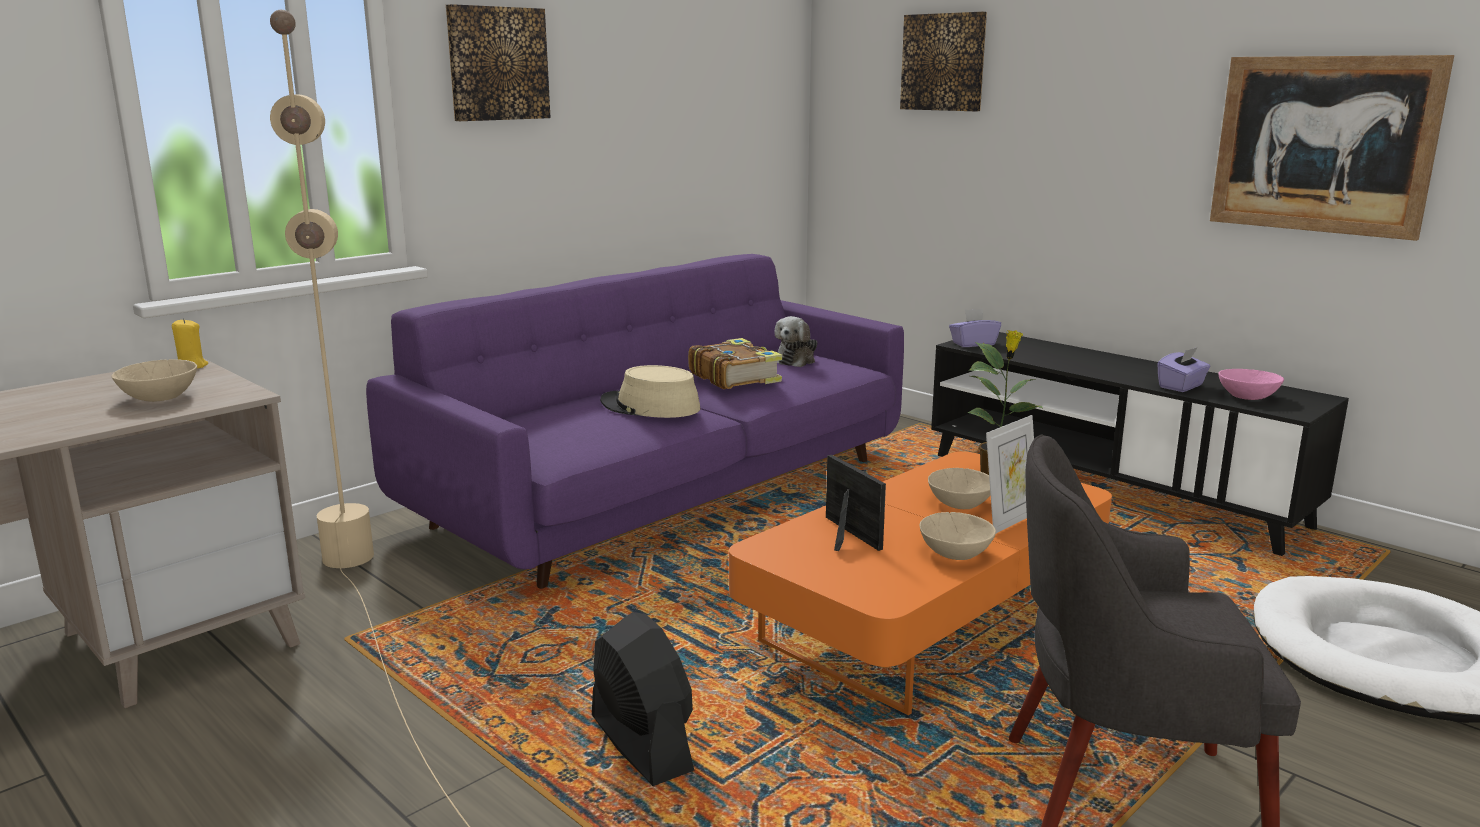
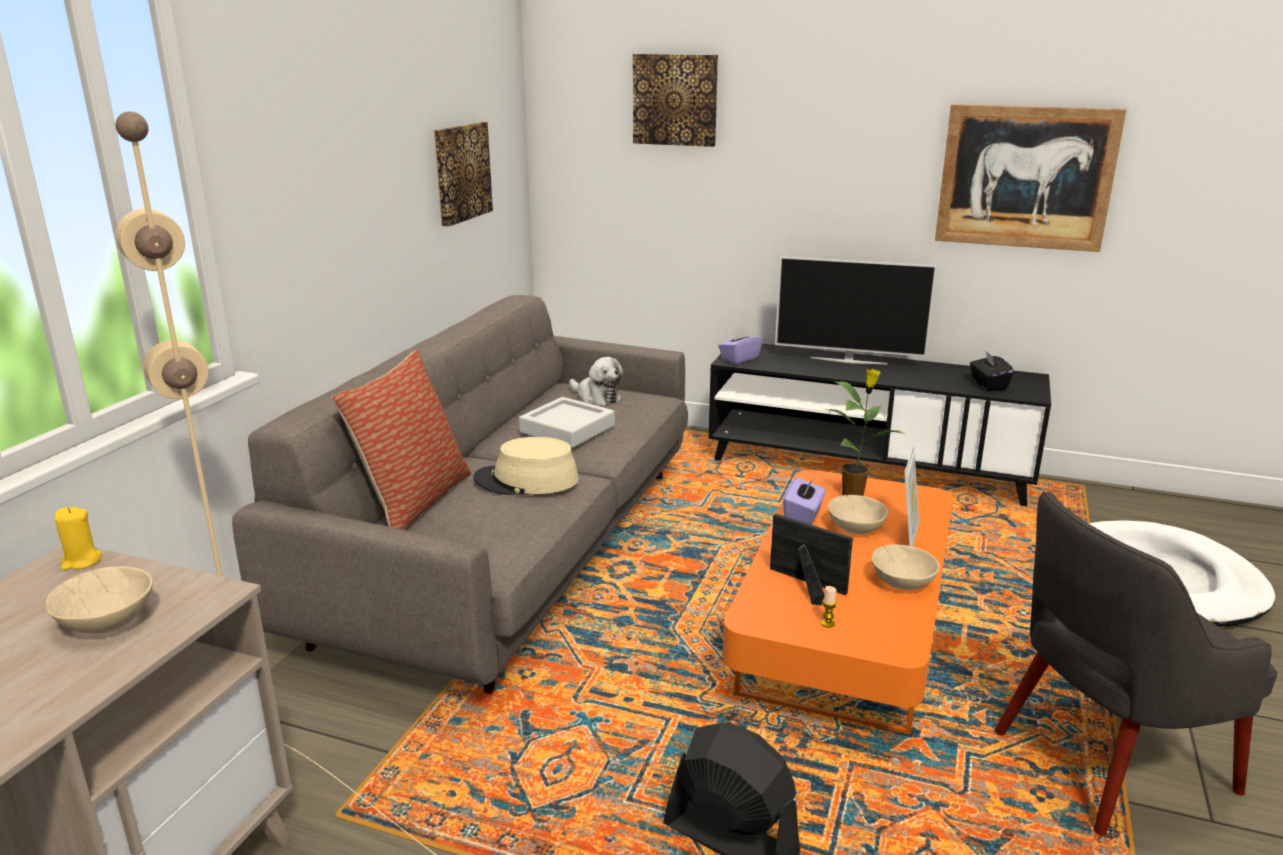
camera: 25 degrees left, 5 degrees up
purple sofa [366,254,904,589] -> grey sofa [232,295,688,694]
picture [446,4,551,121] -> picture moved to [434,122,493,227]
book [688,338,782,389] -> grey tray [519,397,615,448]
plush toy [775,316,817,367] -> plush toy turned 45 degrees counterclockwise [569,357,623,405]
purple tissue box [1157,347,1210,392] -> purple tissue box moved to [783,476,826,525]
pink bowl [1218,369,1284,400] -> black tissue box [970,351,1014,390]
none -> pillow [331,350,471,530]
none -> television [775,256,937,364]
none -> candle [821,586,837,628]

